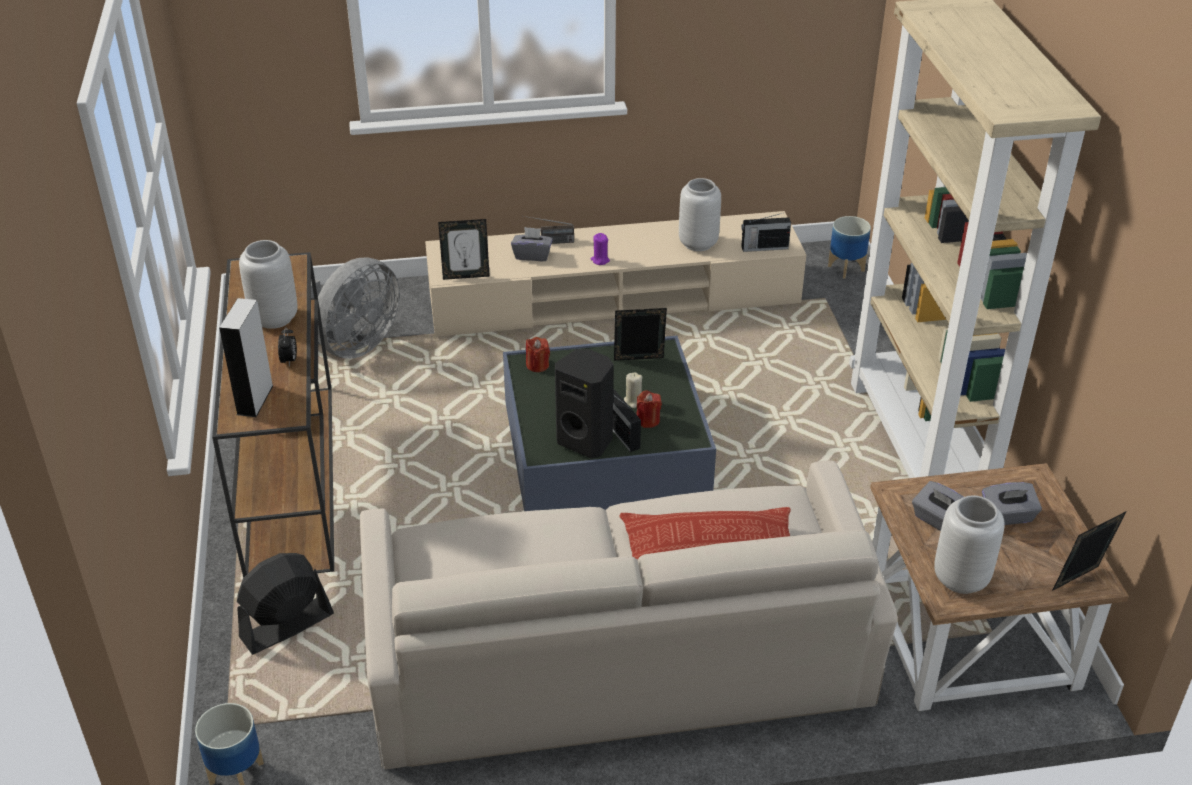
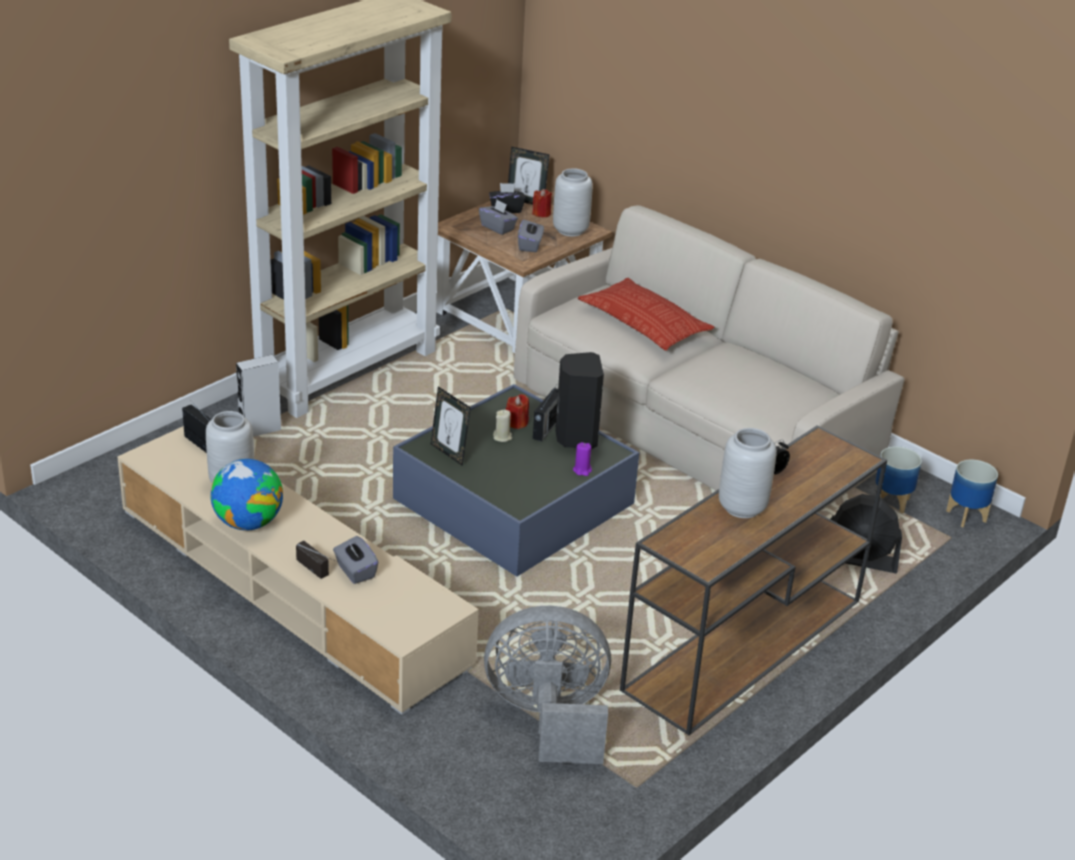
camera: 130 degrees left, 5 degrees down
grey speaker [219,298,274,417] -> grey speaker moved to [236,355,281,437]
picture frame [438,219,490,280] -> none
red candle [526,337,550,372] -> red candle moved to [532,189,552,217]
purple candle [591,233,610,265] -> purple candle moved to [573,442,592,476]
planter [828,216,871,279] -> planter moved to [875,446,922,513]
none -> globe [210,459,283,530]
none -> black tissue box [489,183,525,213]

